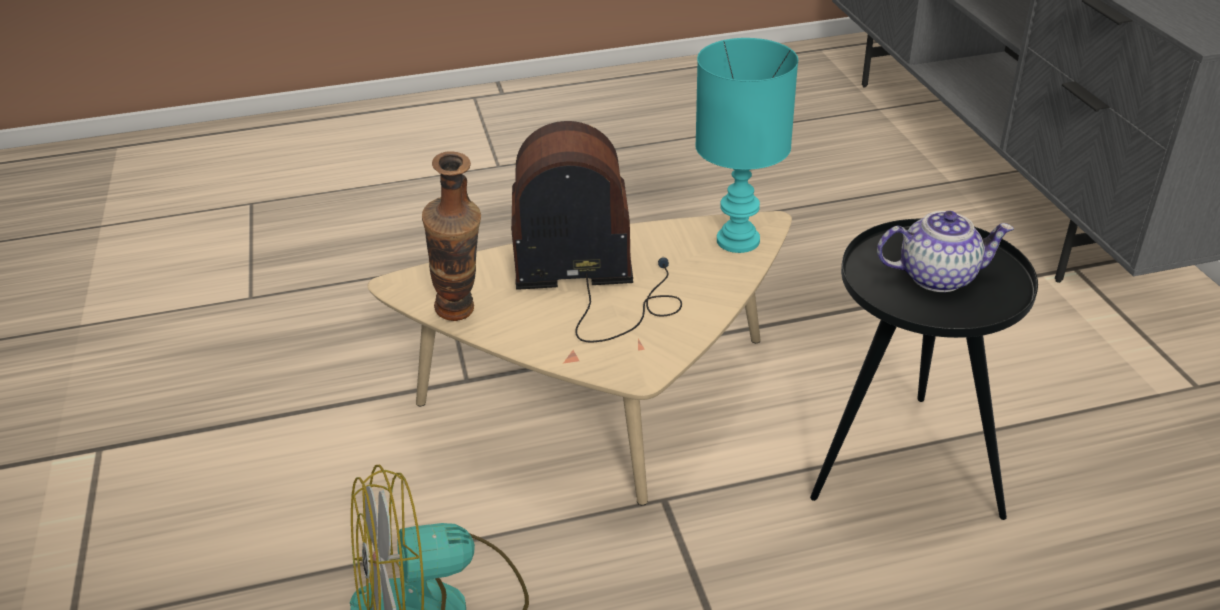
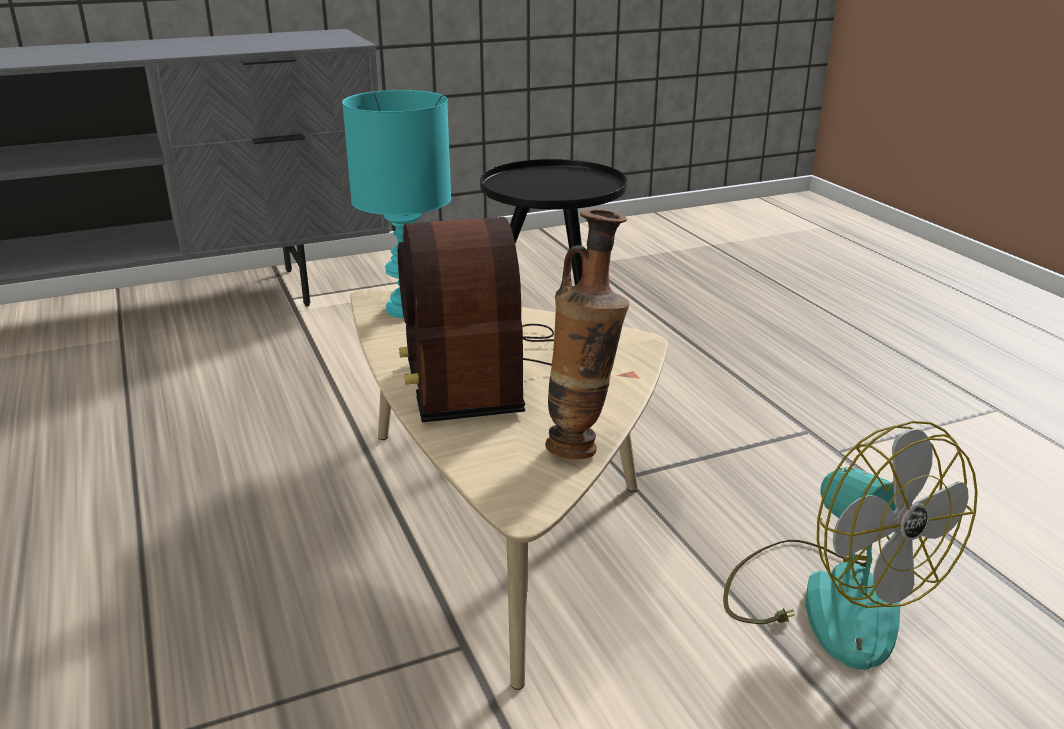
camera: 100 degrees left, 10 degrees down
teapot [877,211,1014,292] -> none

